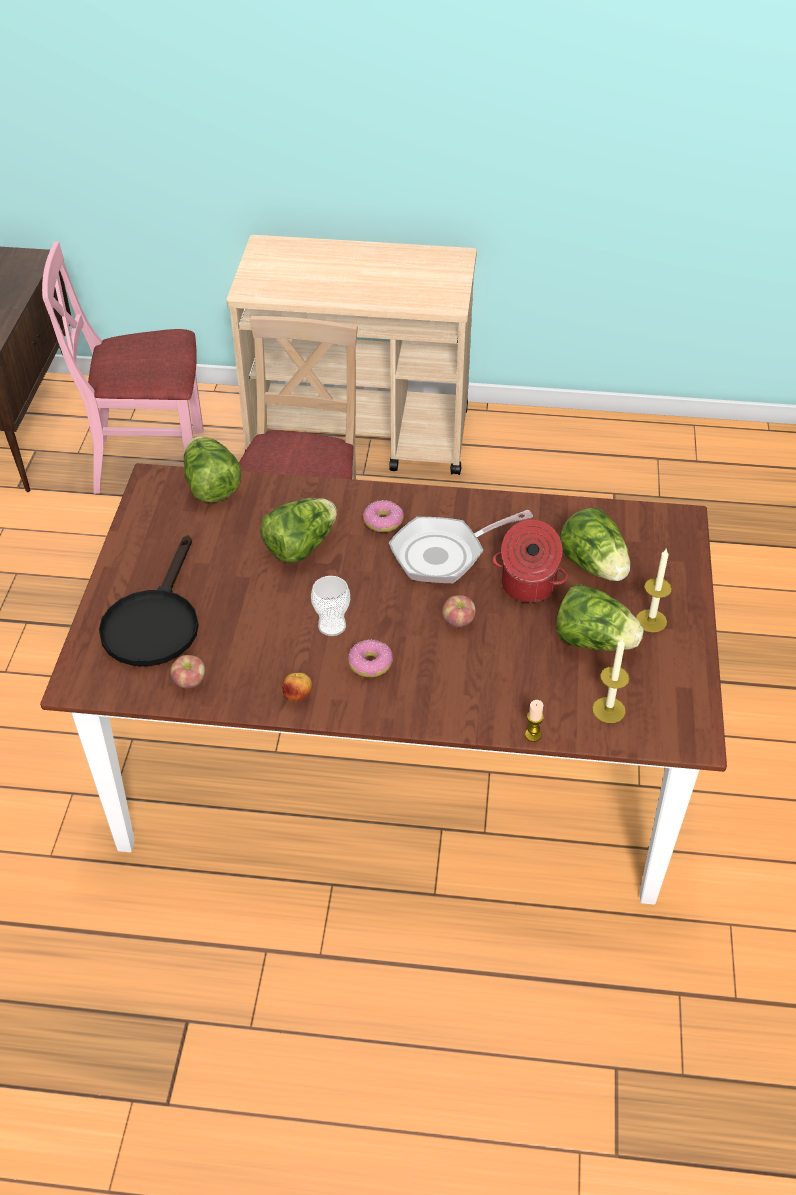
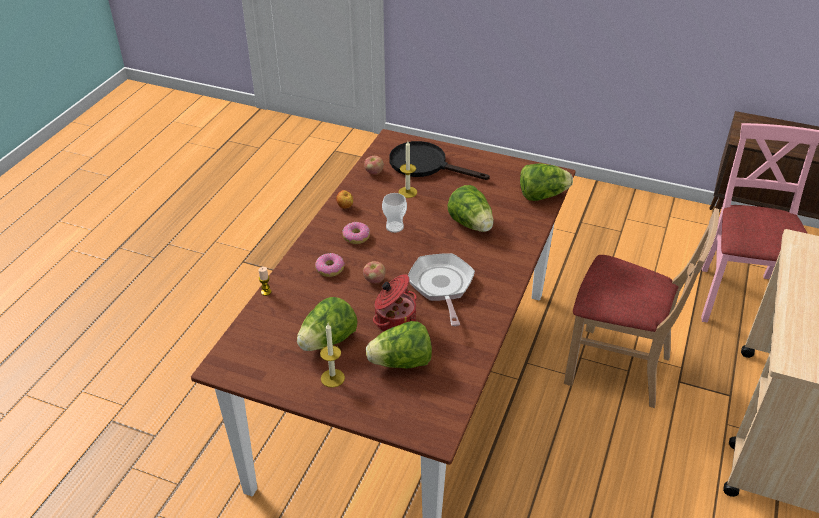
camera: 105 degrees right, 5 degrees down
donut [363,500,404,532] -> donut moved to [315,253,345,277]
candle [592,637,630,723] -> candle moved to [399,141,417,198]

